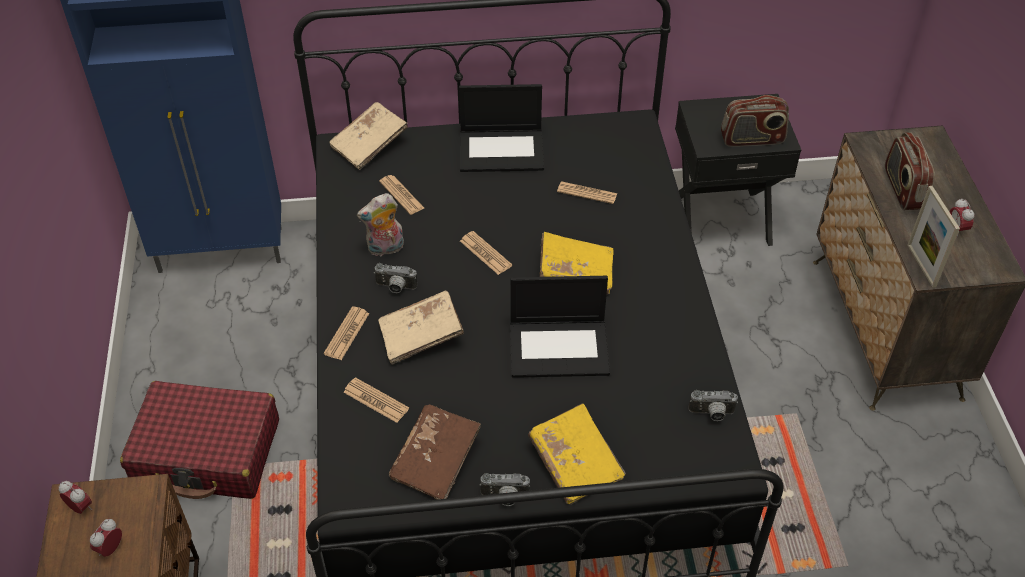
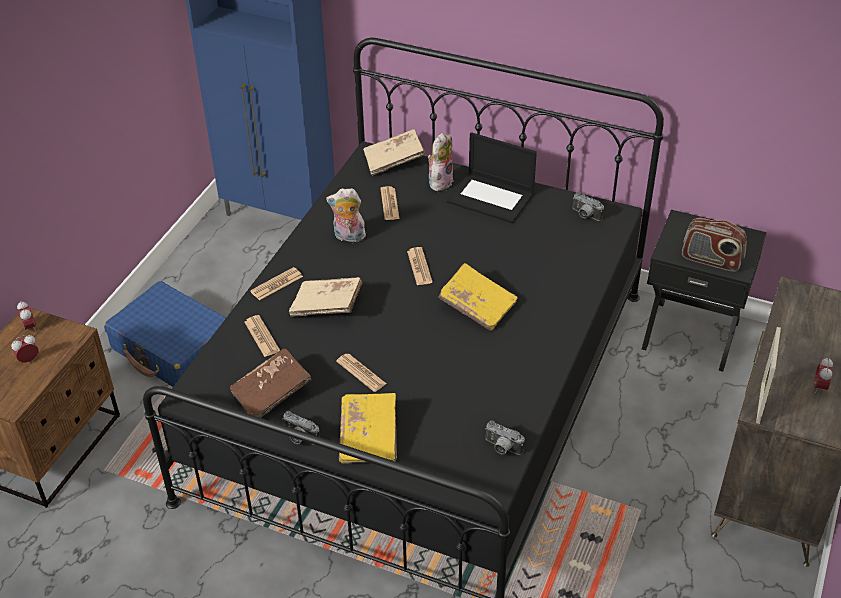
camera: 30 degrees right, 5 degrees down
red suitcase [120,381,279,499] -> blue suitcase [104,281,226,387]
camera [374,263,417,293] -> camera moved to [573,191,604,221]
laptop [510,276,610,378] -> none
newspaper [557,182,617,204] -> newspaper moved to [336,354,387,392]
radio [885,132,935,210] -> none
none -> plush toy [428,133,454,191]

